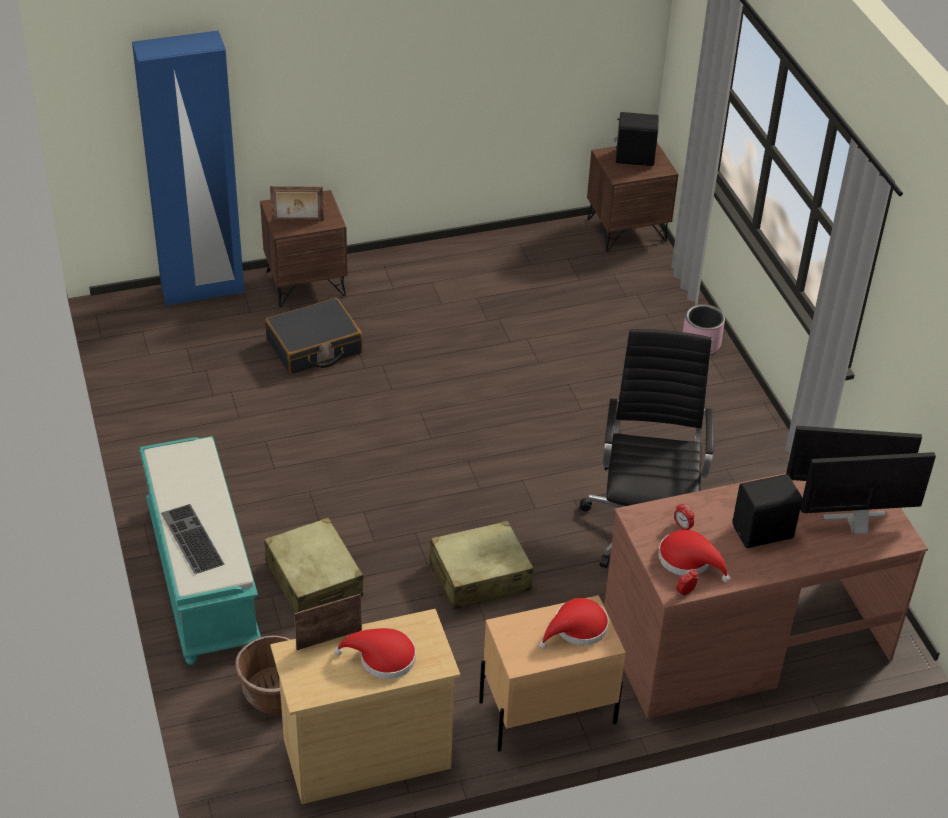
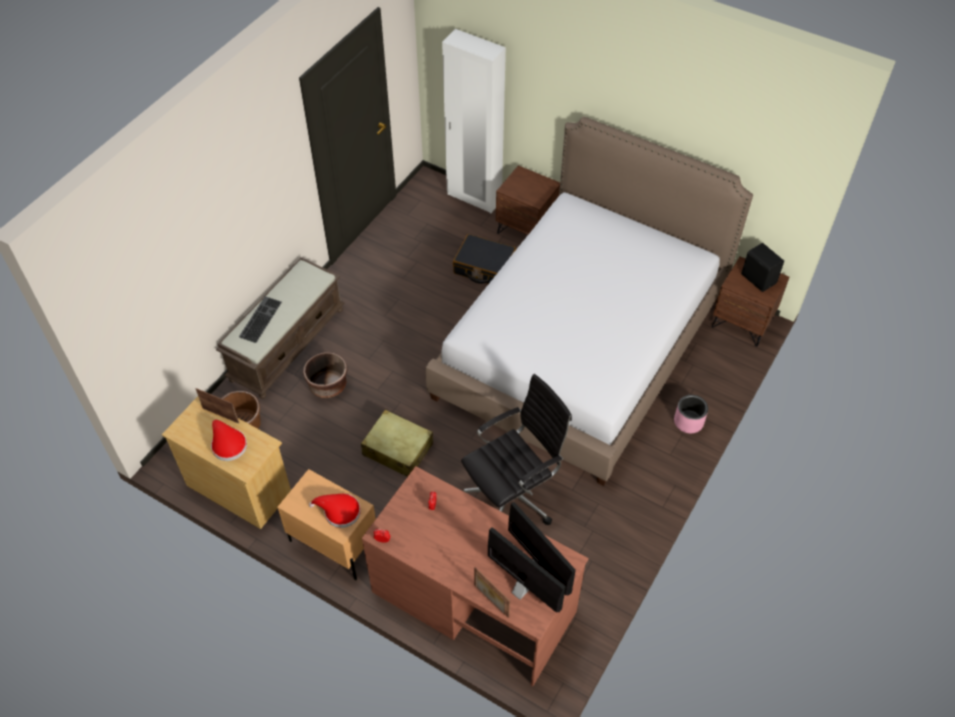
camera: 50 degrees right, 10 degrees up
blue wardrobe [132,30,244,306] -> white wardrobe [442,29,506,213]
turquoise bench [139,436,261,665] -> brown bench [216,257,344,399]
beige suitcase [264,517,363,613] -> brown planter [303,352,347,398]
picture frame [270,186,324,221] -> picture frame moved to [474,567,510,618]
red hat [658,530,730,583] -> none
black speaker [733,474,802,548] -> none
none -> bed [426,117,753,486]

